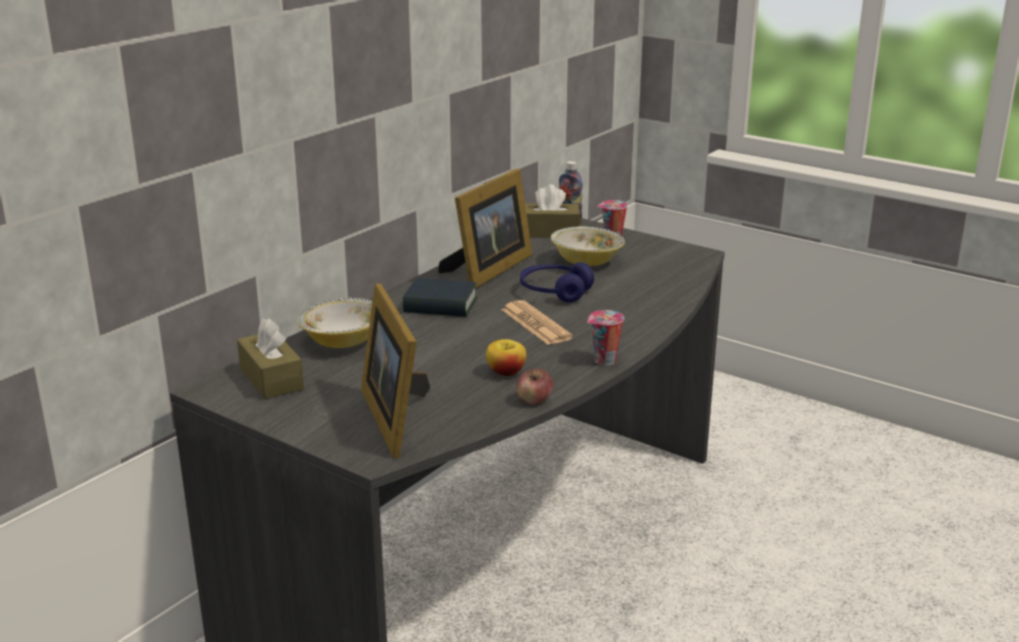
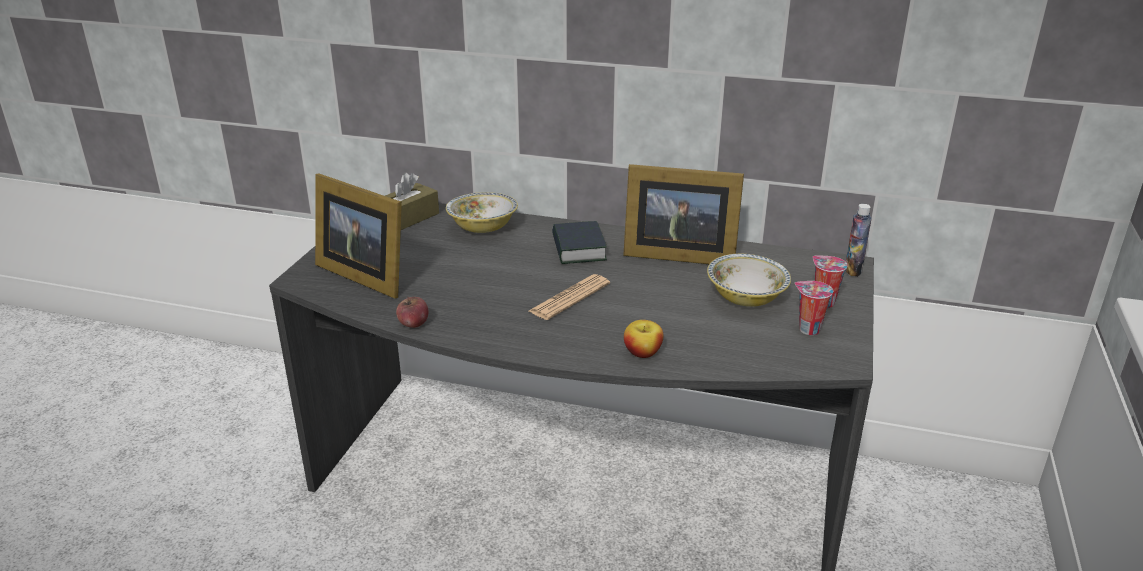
camera: 70 degrees right, 5 degrees up
picture frame [361,284,430,458] -> picture frame turned 105 degrees counterclockwise [315,173,402,299]
apple [486,339,526,376] -> apple moved to [624,320,664,358]
blue headphones [520,262,594,303] -> none
brown tissue box [525,184,580,237] -> none
cup [587,310,624,366] -> cup moved to [794,281,833,335]

